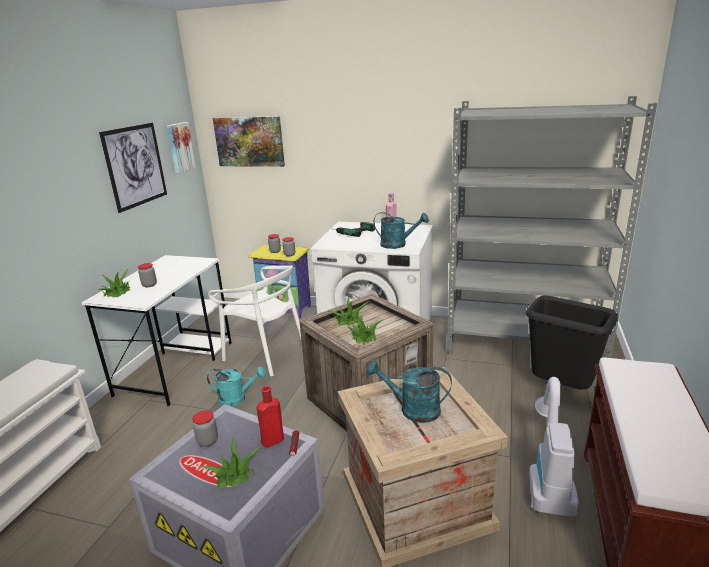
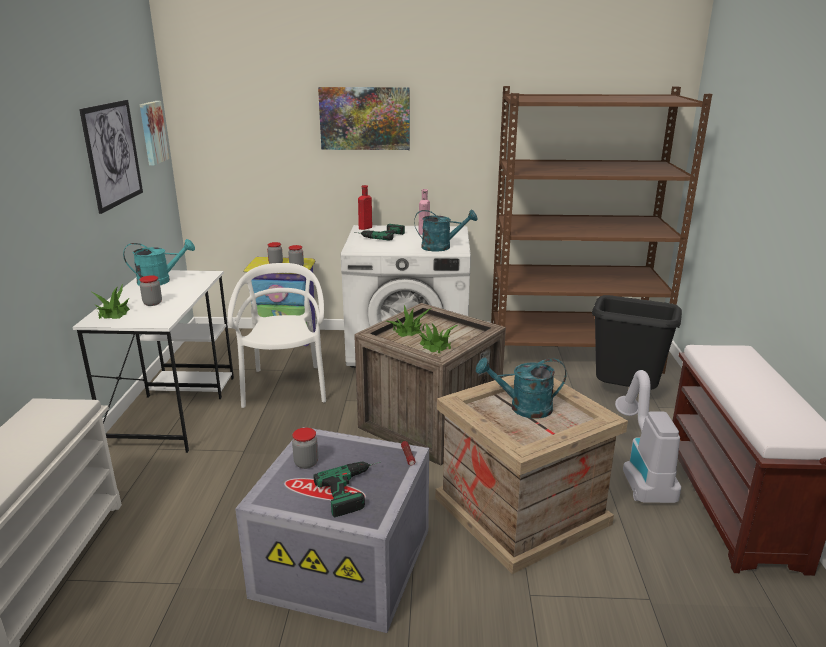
camera: 15 degrees left, 0 degrees up
potted plant [198,437,263,489] -> power drill [314,461,381,517]
turquoise watering can [207,367,266,406] -> turquoise watering can moved to [123,239,195,286]
white chair [208,265,302,376] -> white chair turned 120 degrees counterclockwise [228,263,326,408]
picture [213,116,285,167] -> picture moved to [318,87,410,150]
red bottle [257,386,284,448] -> red bottle moved to [358,185,372,230]
grey bookcase [447,96,657,358] -> brown bookcase [491,86,712,374]

